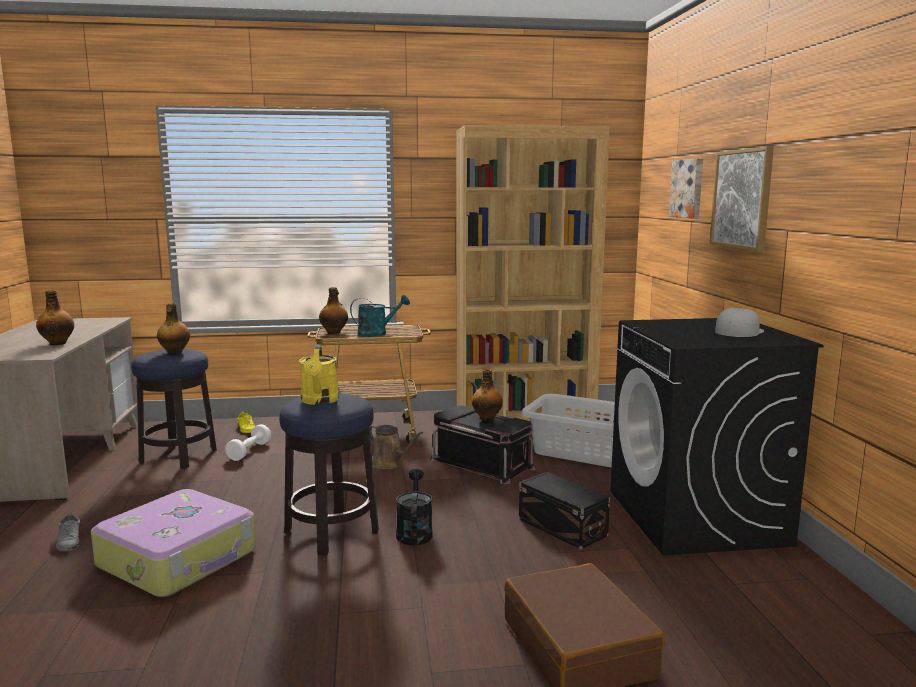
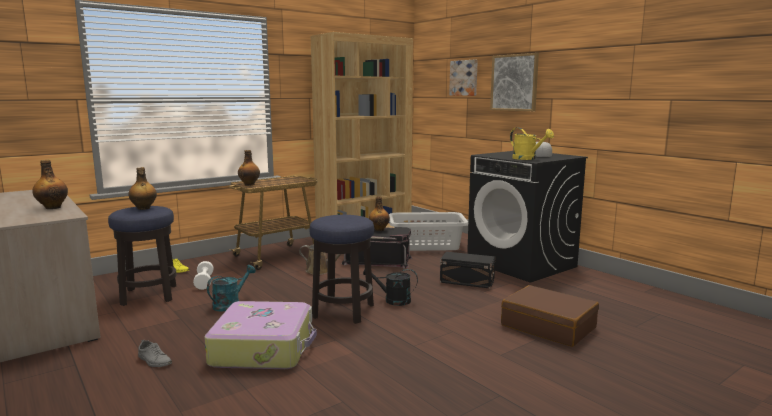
camera: 30 degrees left, 0 degrees up
yellow watering can [299,344,339,405] -> yellow watering can moved to [510,127,554,160]
turquoise watering can [350,295,410,337] -> turquoise watering can moved to [207,265,256,312]
black watering can [396,469,432,546] -> black watering can turned 45 degrees counterclockwise [363,269,418,306]

